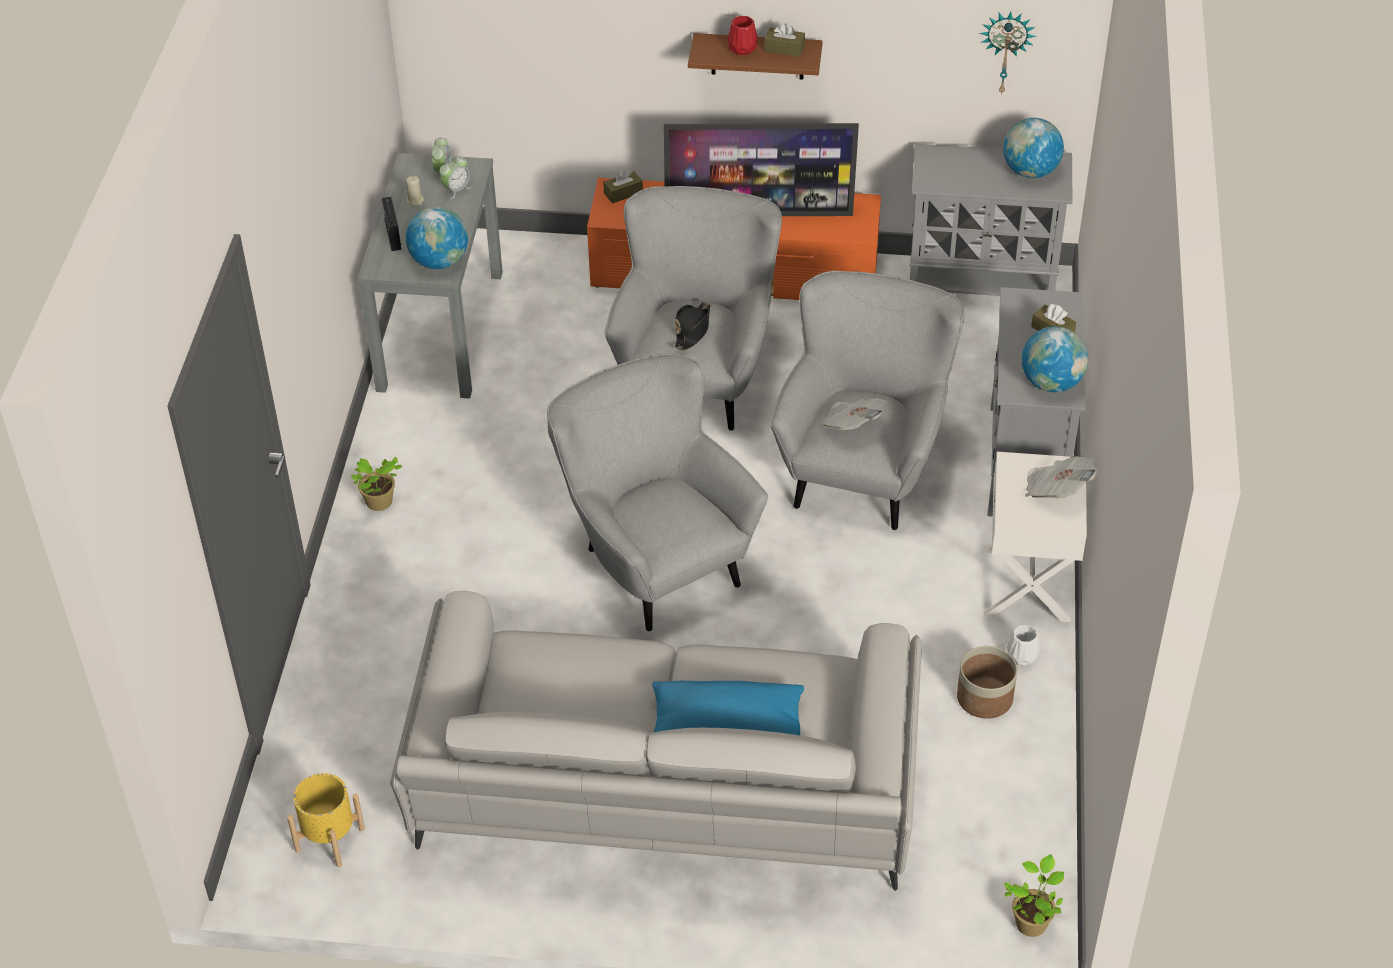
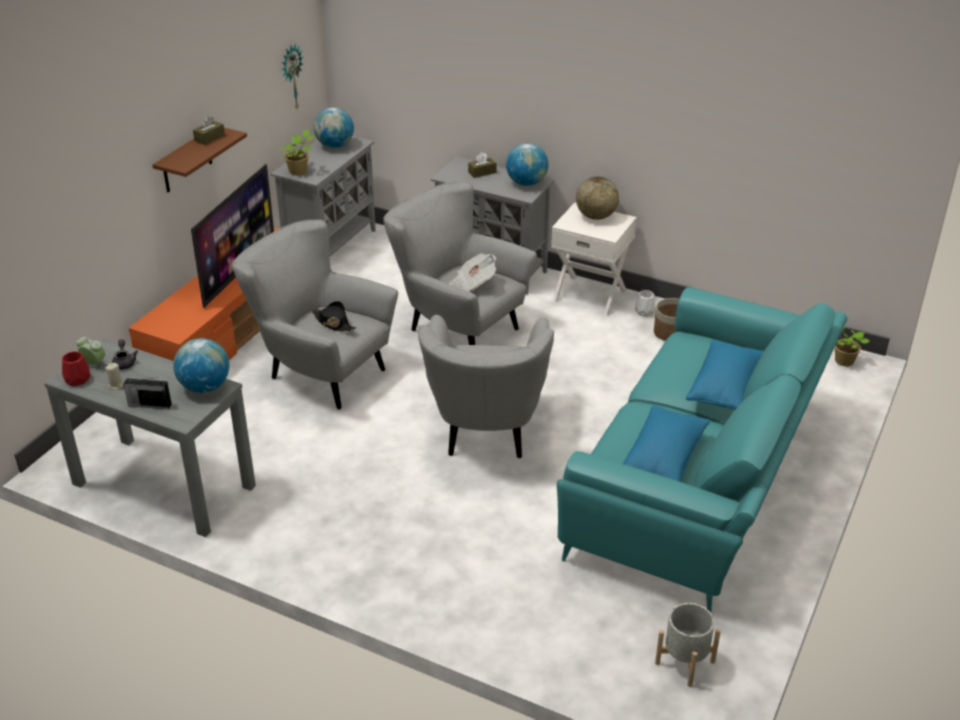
camera: 70 degrees left, 10 degrees down
yellow planter [287,773,365,867] -> grey planter [655,603,721,687]
potted plant [351,457,402,511] -> potted plant moved to [279,129,314,175]
grey sofa [390,591,922,891] -> turquoise sofa [557,287,847,612]
alarm clock [439,156,471,199] -> grey teapot [112,339,138,370]
grey armchair [547,354,768,632] -> grey armchair turned 75 degrees counterclockwise [418,315,554,458]
brown tissue box [603,170,643,203] -> none
red vase [728,16,758,55] -> red vase moved to [62,352,90,386]
newspaper [1025,456,1097,499] -> globe [576,176,619,220]
none -> blue pillow [623,405,710,482]

